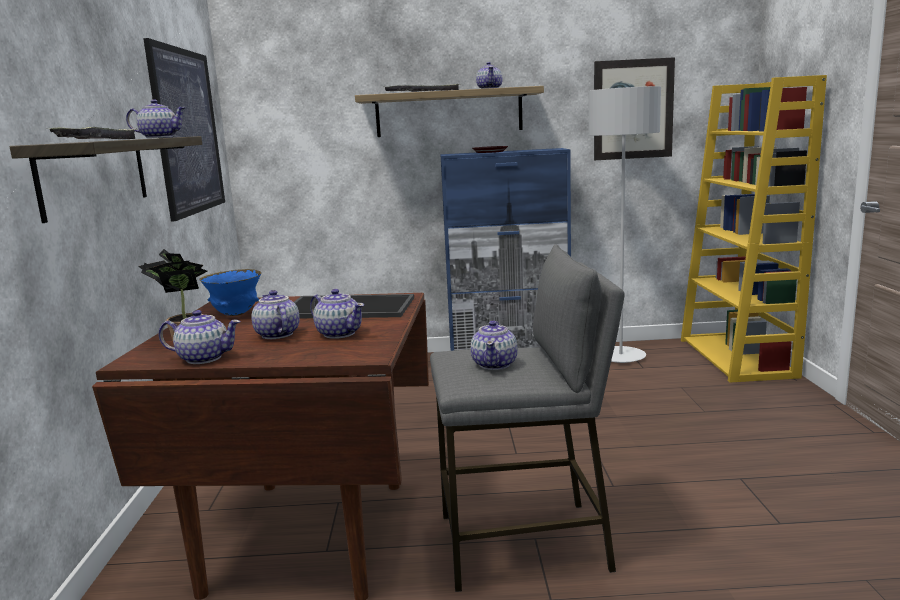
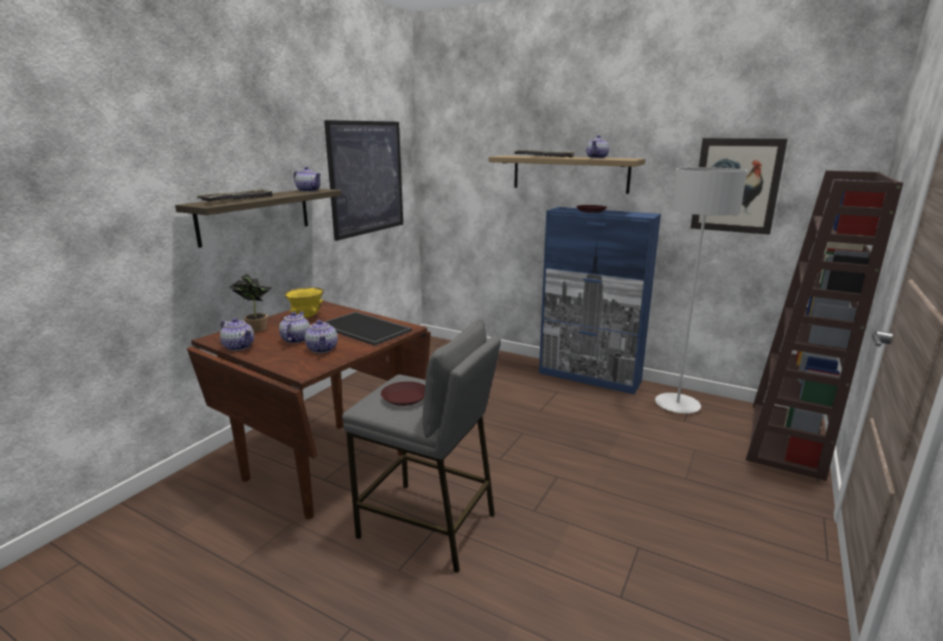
camera: 30 degrees right, 5 degrees up
blue bowl [199,269,261,316] -> yellow bowl [285,287,324,318]
teapot [471,320,518,370] -> brown plate [381,381,425,406]
yellow bookcase [681,75,827,383] -> brown bookcase [746,170,903,481]

